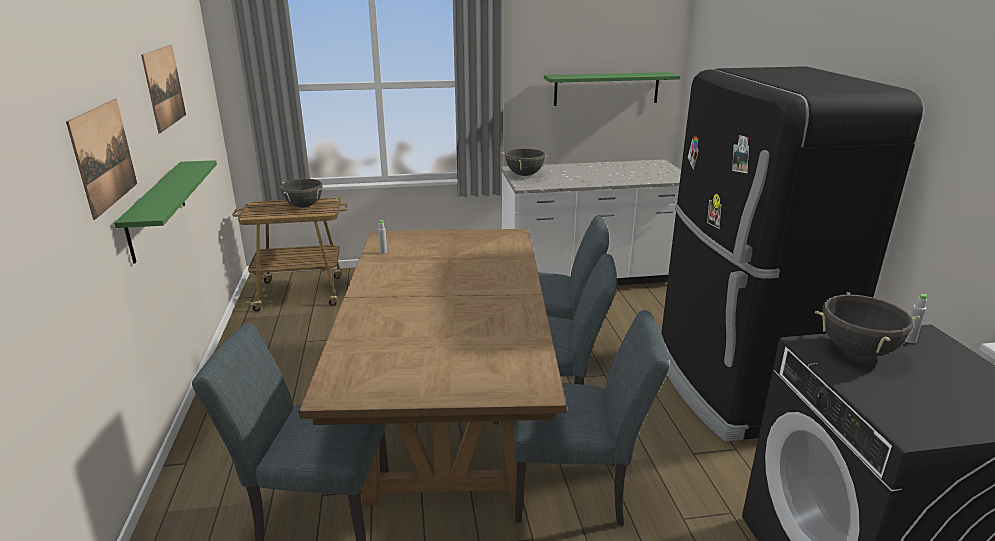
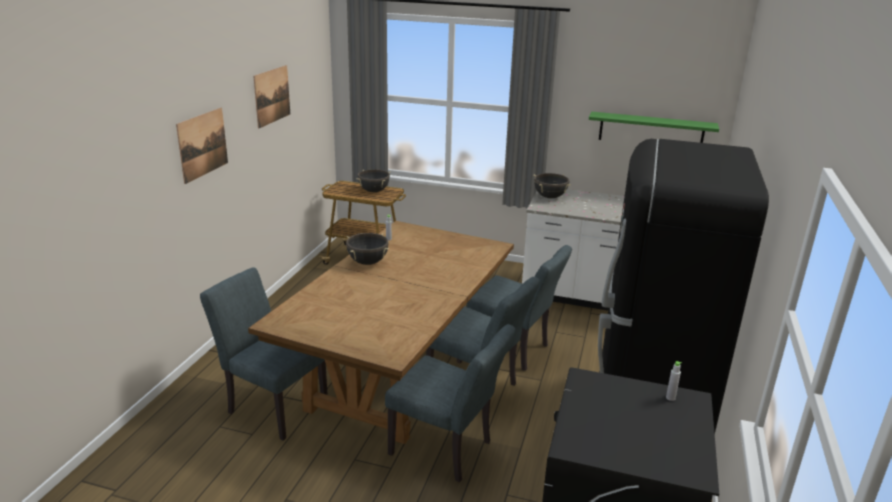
camera: 25 degrees right, 0 degrees up
green shelf [114,160,217,264] -> none
black cooking pot [815,292,920,357] -> black cooking pot moved to [346,233,389,265]

